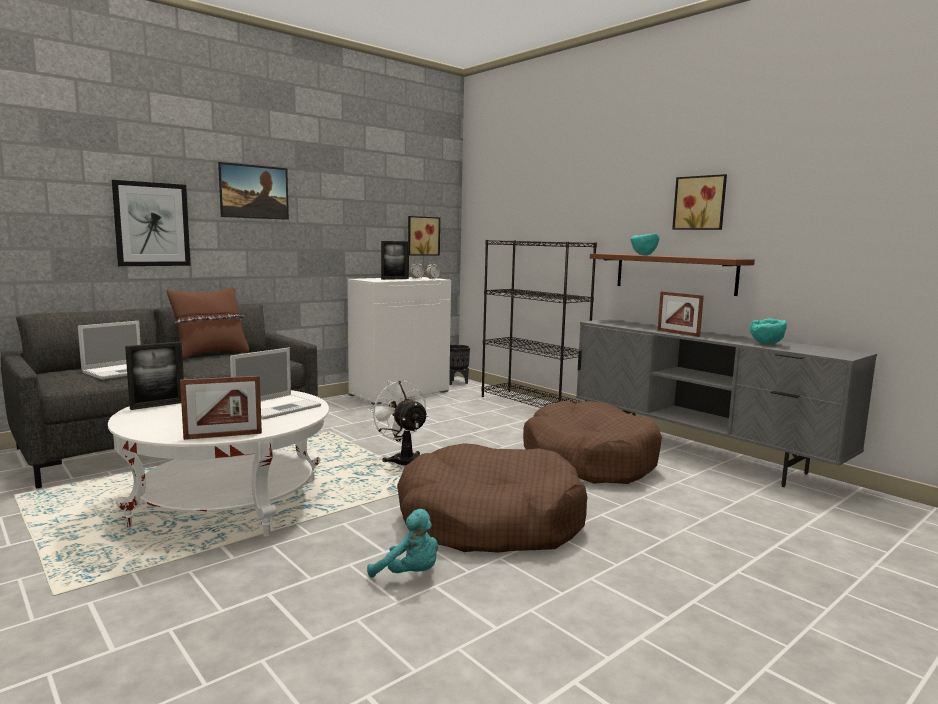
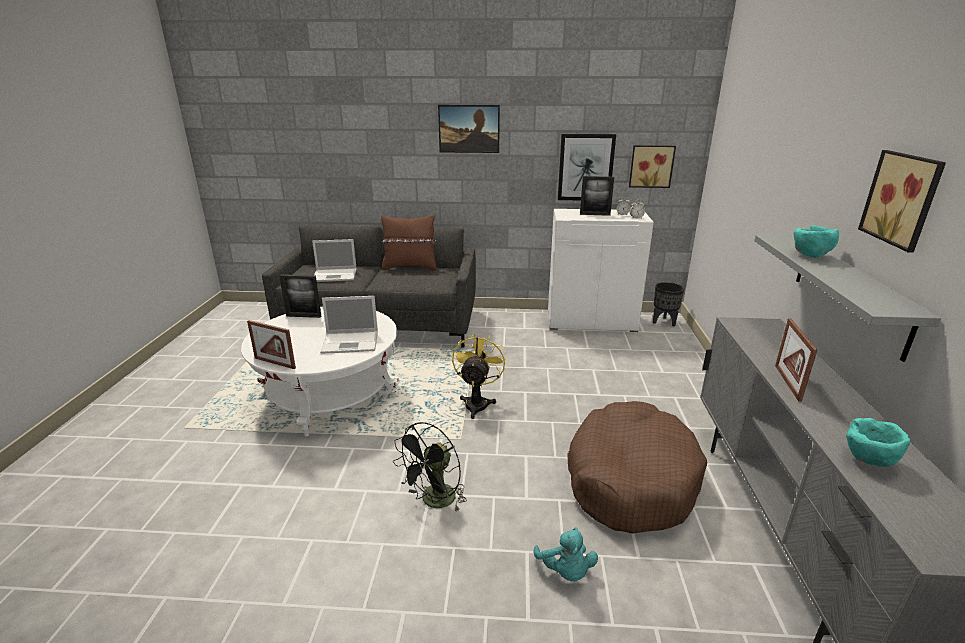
camera: 45 degrees right, 15 degrees up
picture [112,180,191,266] -> picture moved to [558,134,616,200]
turquoise plush toy [367,509,438,578] -> turquoise plush toy moved to [533,527,598,582]
white fan [368,380,428,465] -> yellow fan [452,333,506,419]
brown dog bed [397,443,587,553] -> black fan [393,422,467,512]
black bookcase [481,240,597,408] -> none
brown shelf [590,254,755,296] -> grey shelf [754,235,941,362]

